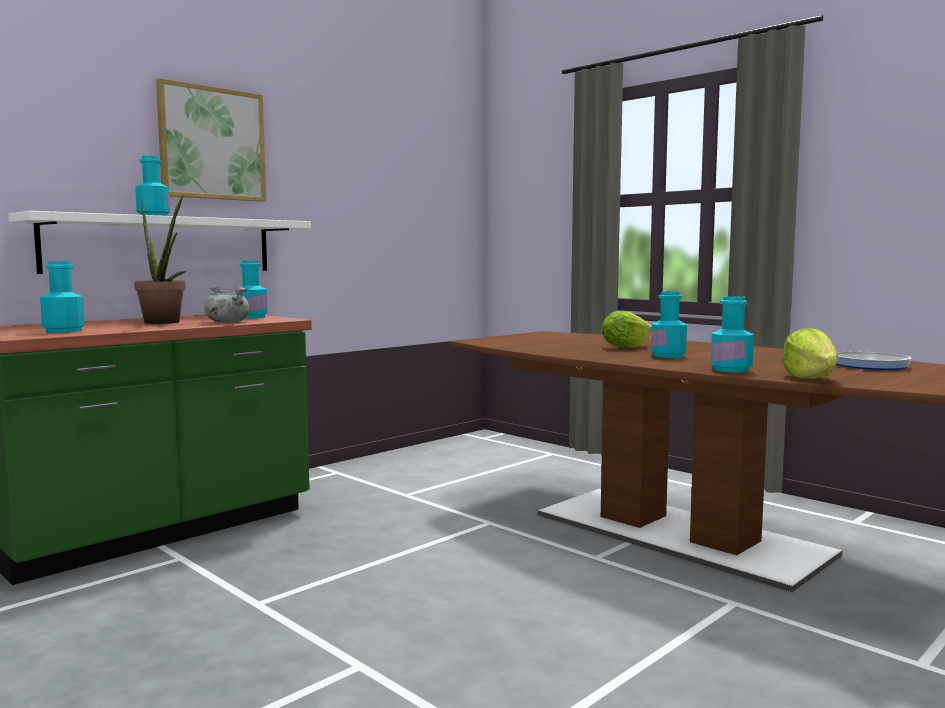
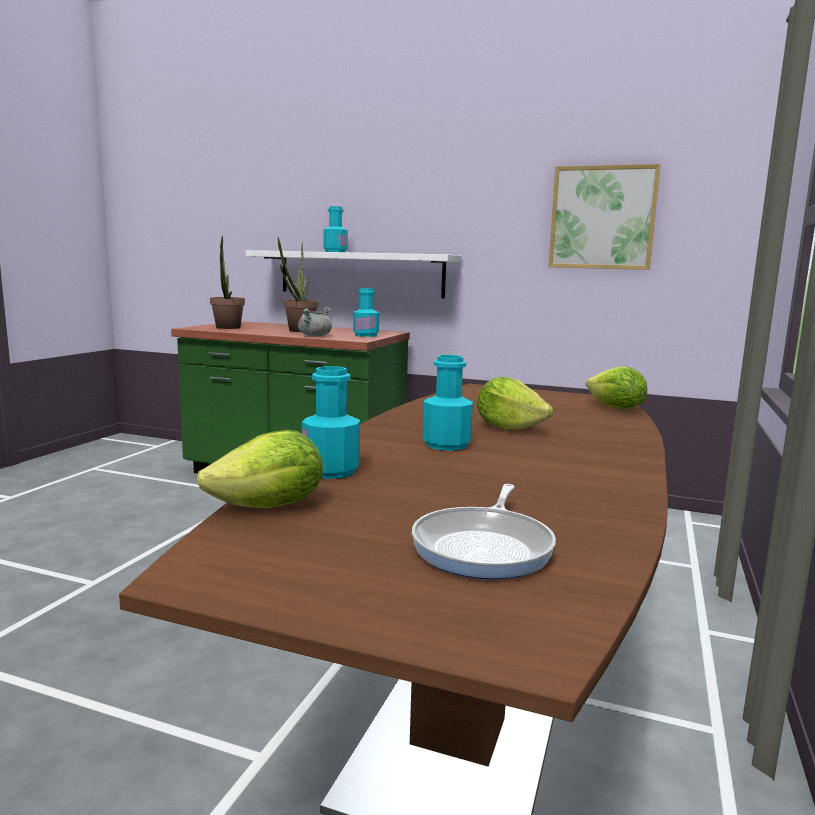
camera: 65 degrees right, 5 degrees up
turquoise bottle [40,261,85,333] -> potted plant [210,236,245,329]
picture [156,78,266,202] -> picture moved to [548,164,660,270]
none -> lettuce [586,366,647,409]

